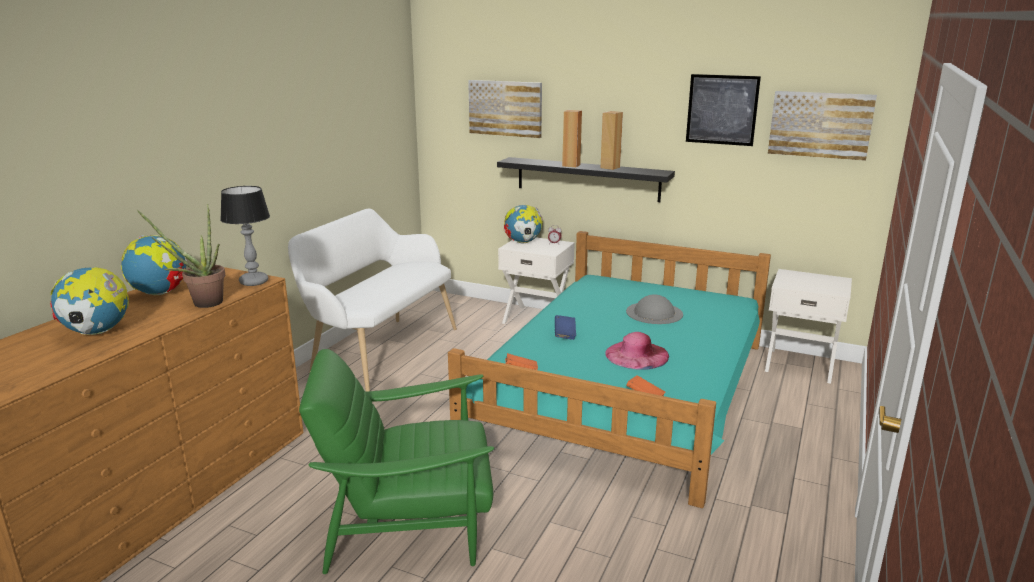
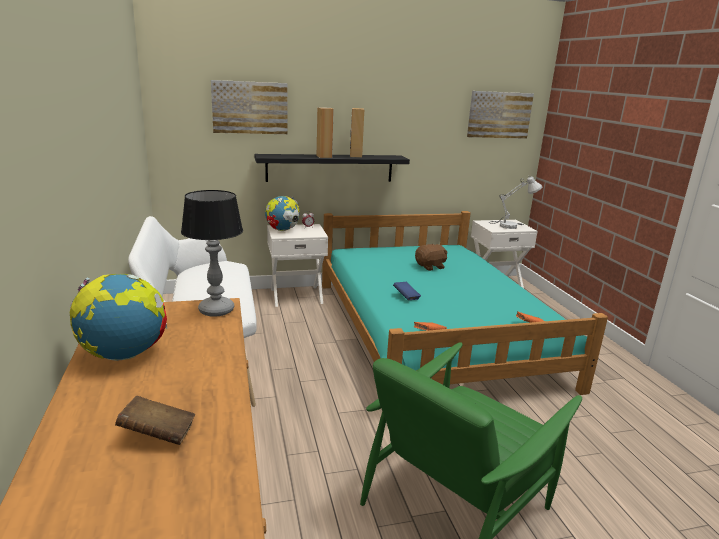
camera: 40 degrees left, 0 degrees up
globe [50,267,129,335] -> brown book [115,396,195,445]
potted plant [137,204,225,308] -> none
pink hat [605,332,669,370] -> none
grey hat [626,294,683,324] -> brown plush toy [415,244,448,271]
picture [686,74,761,146] -> none
none -> white table lamp [491,176,542,229]

